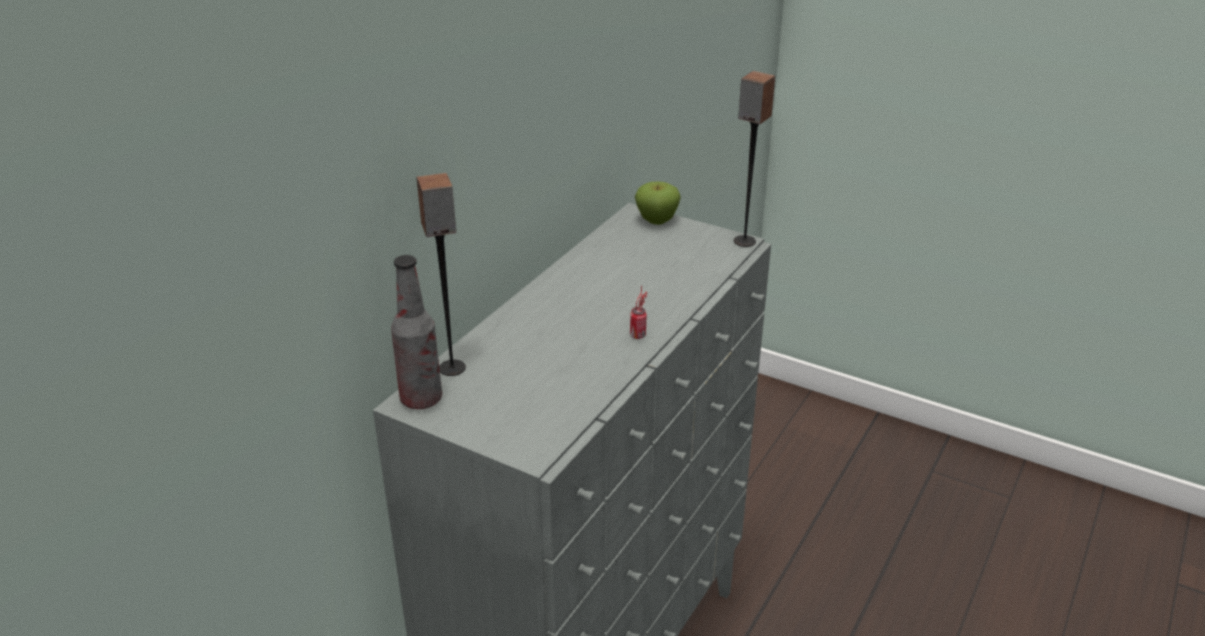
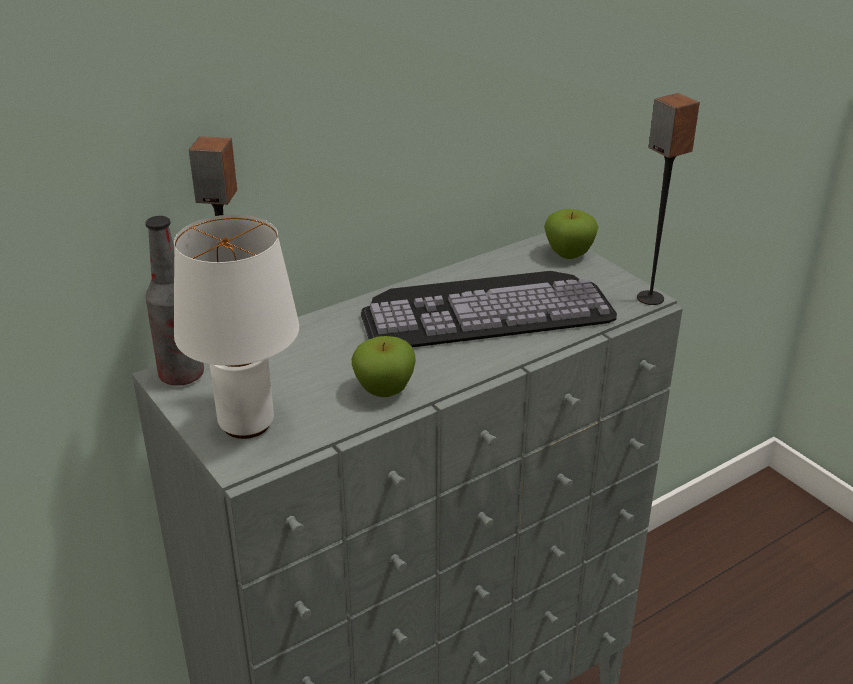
camera: 25 degrees right, 0 degrees up
can [630,286,647,339] -> none
none -> white table lamp [174,215,299,439]
none -> apple [352,336,416,397]
none -> keyboard [361,271,617,347]

